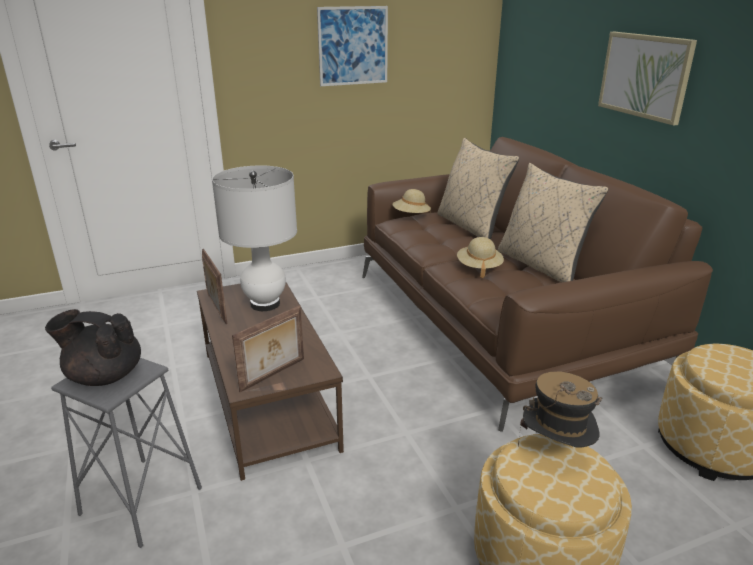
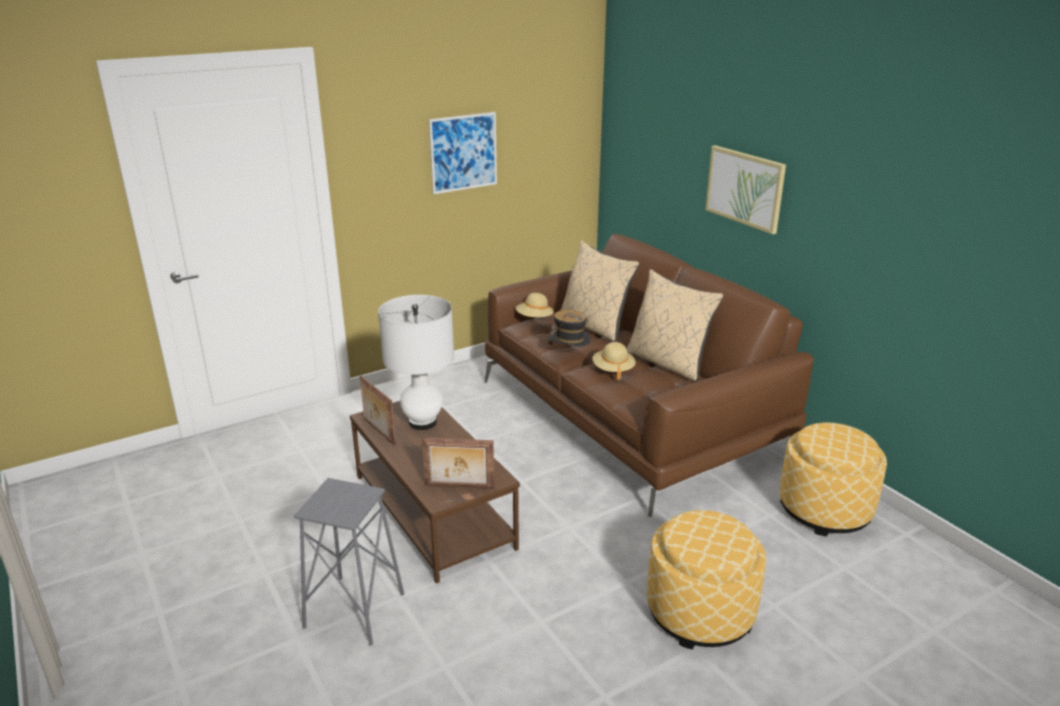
camera: 10 degrees left, 0 degrees up
black teapot [45,309,141,386] -> none
picture frame [232,305,304,392] -> picture frame turned 60 degrees clockwise [422,438,495,489]
hat [518,372,602,448] -> hat moved to [548,310,591,357]

